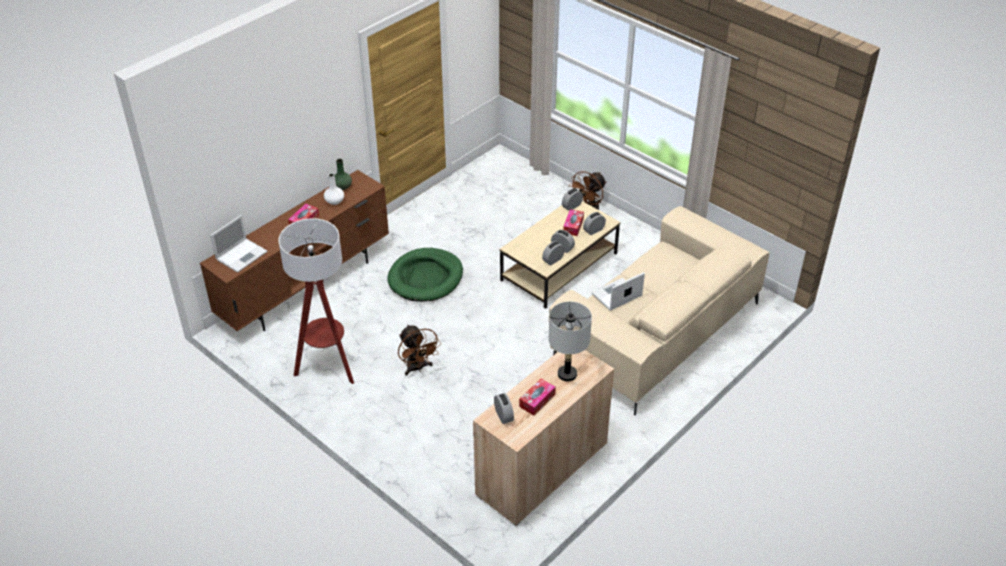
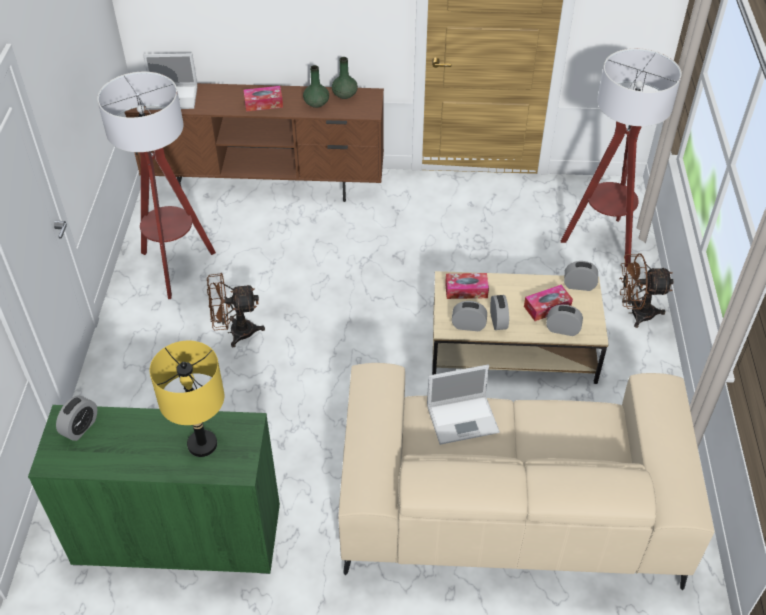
camera: 50 degrees right, 5 degrees up
white vase [324,173,344,205] -> green vase [303,65,329,108]
green dog bed [387,248,463,302] -> none
brown fan [398,324,441,376] -> brown fan turned 60 degrees clockwise [207,273,265,347]
beige cabinet [473,350,614,526] -> green cabinet [28,405,280,574]
tissue box [519,379,556,416] -> tissue box moved to [445,273,489,299]
grey table lamp [548,301,592,381] -> yellow table lamp [150,341,224,457]
laptop [592,272,645,311] -> laptop turned 150 degrees clockwise [427,365,500,445]
none -> floor lamp [561,48,682,267]

